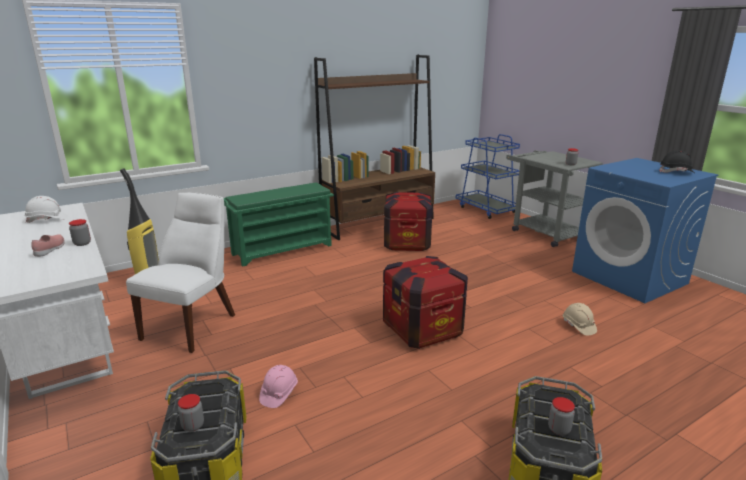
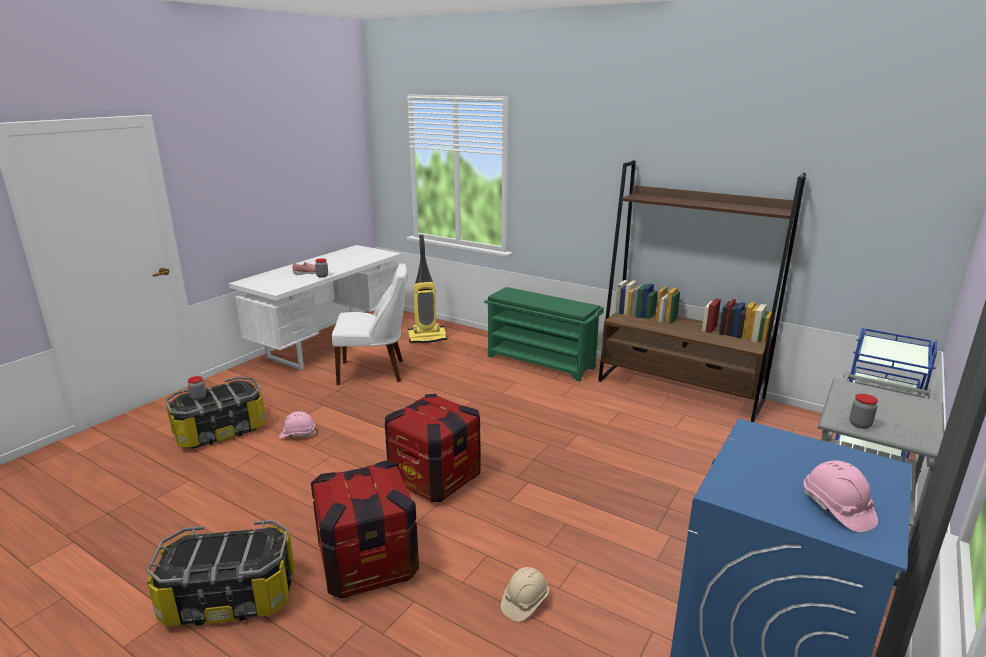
camera: 65 degrees right, 0 degrees up
white hard hat [24,196,68,223] -> none
crate [384,192,433,251] -> crate moved to [311,461,419,598]
jar [548,397,575,435] -> none
black hard hat [660,150,694,173] -> pink hard hat [804,460,878,532]

